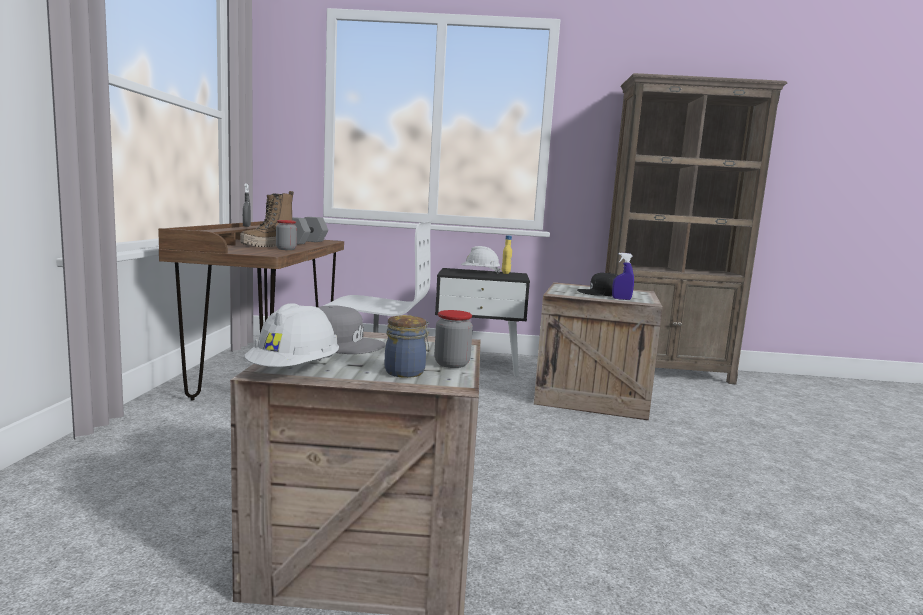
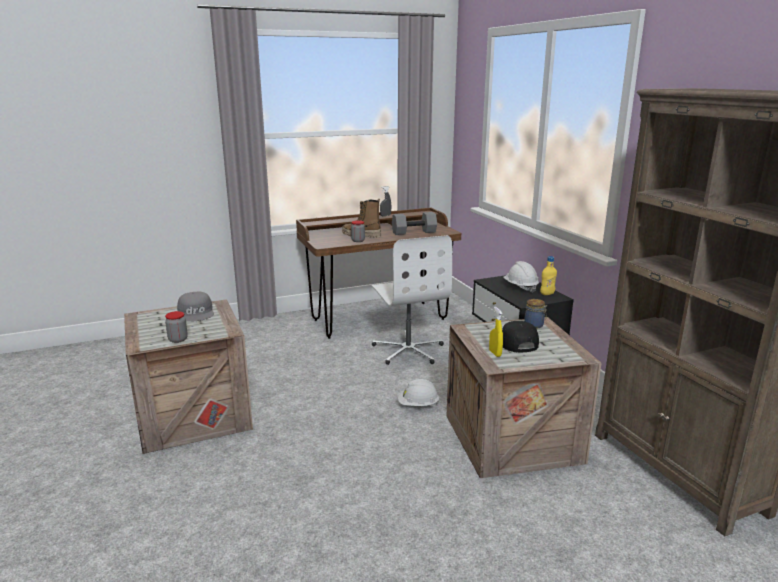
camera: 65 degrees right, 10 degrees up
white hard hat [244,303,339,367] -> white hard hat moved to [398,379,440,406]
jar [385,315,429,378] -> jar moved to [524,299,547,329]
blue spray bottle [612,253,634,300] -> yellow spray bottle [489,307,503,357]

